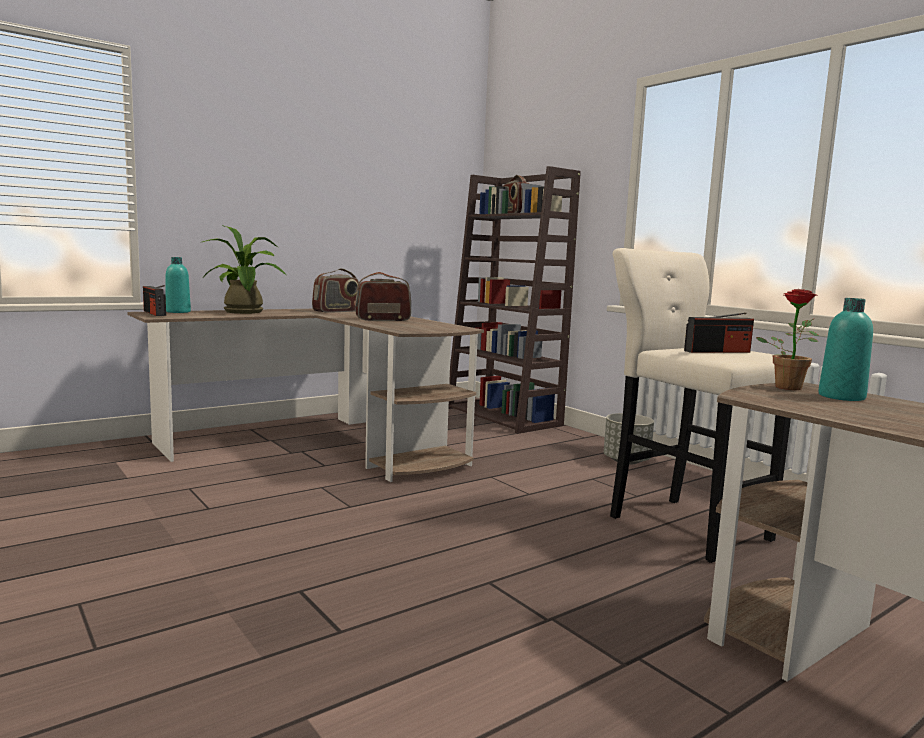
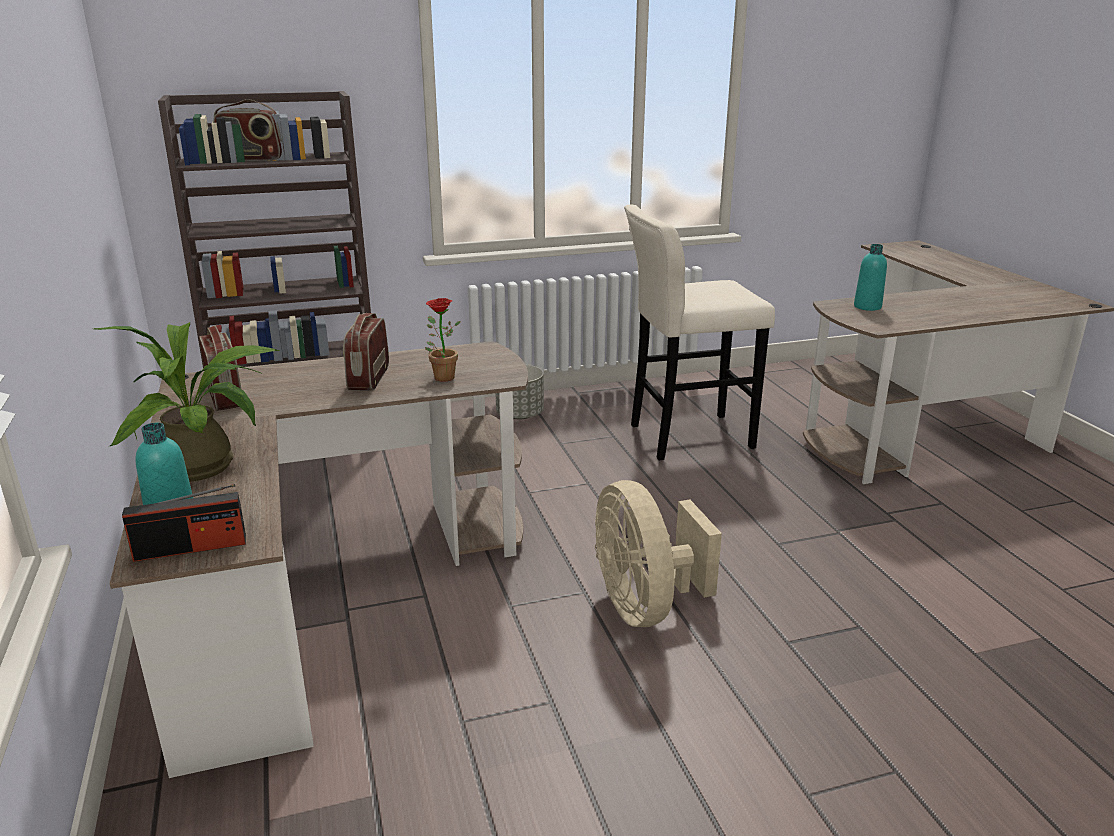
camera: 70 degrees left, 15 degrees up
radio [684,312,754,353] -> none
potted plant [756,289,819,390] -> potted plant moved to [425,298,461,382]
none -> beige fan [595,480,722,627]

